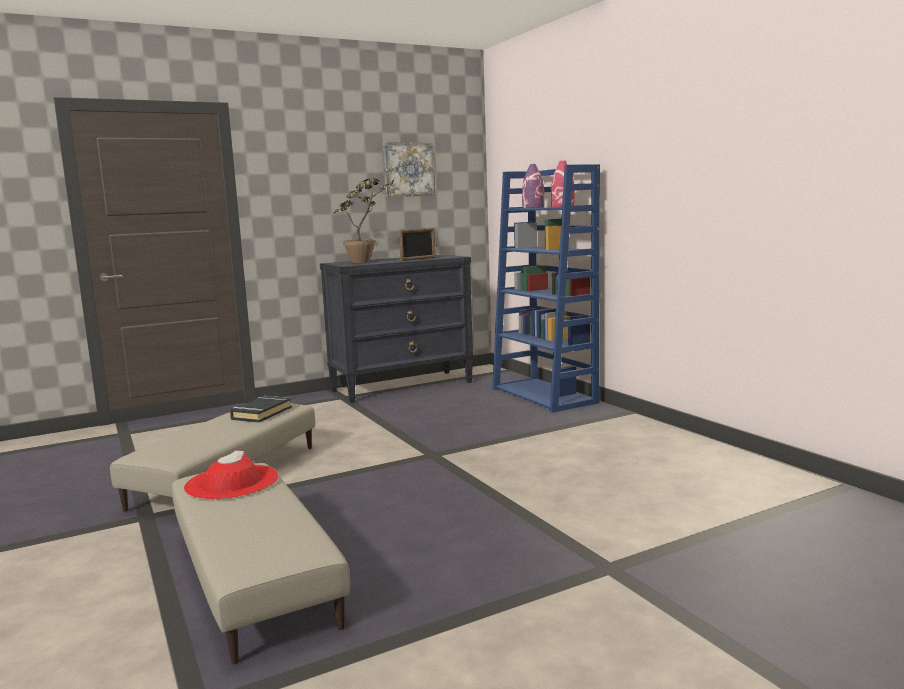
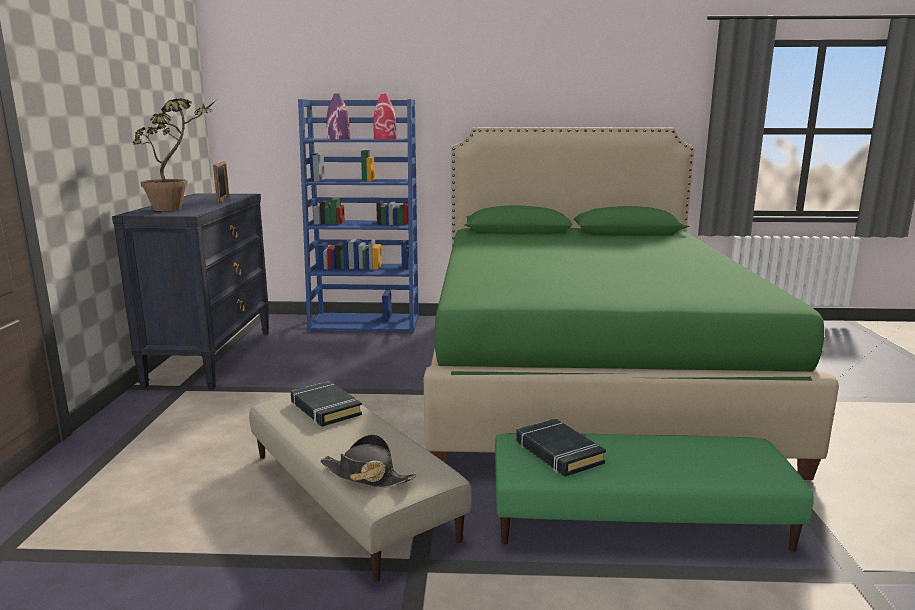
camera: 60 degrees left, 5 degrees up
beige ottoman [172,463,350,664] -> green ottoman [495,433,814,552]
red hat [184,450,279,500] -> black book [516,419,606,477]
picture [383,142,435,197] -> none
none -> black hat [320,434,417,488]
none -> green bed [424,127,839,480]

